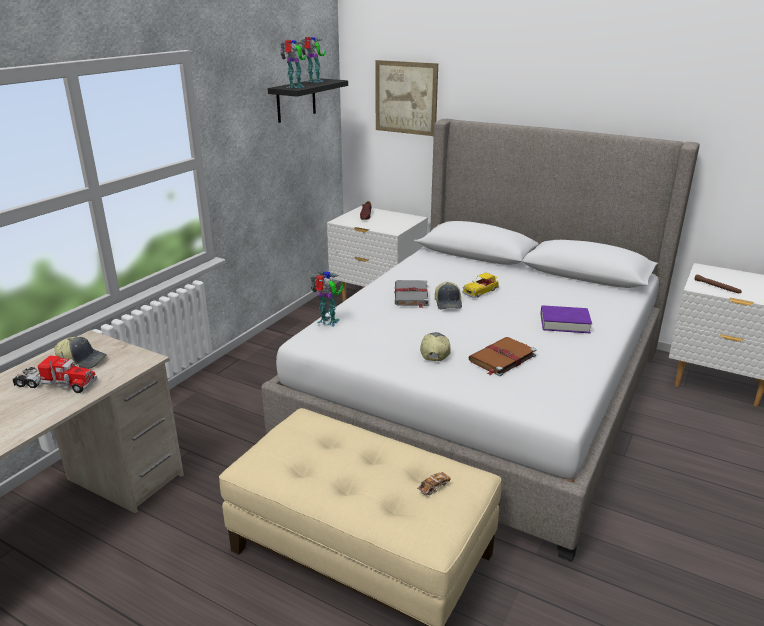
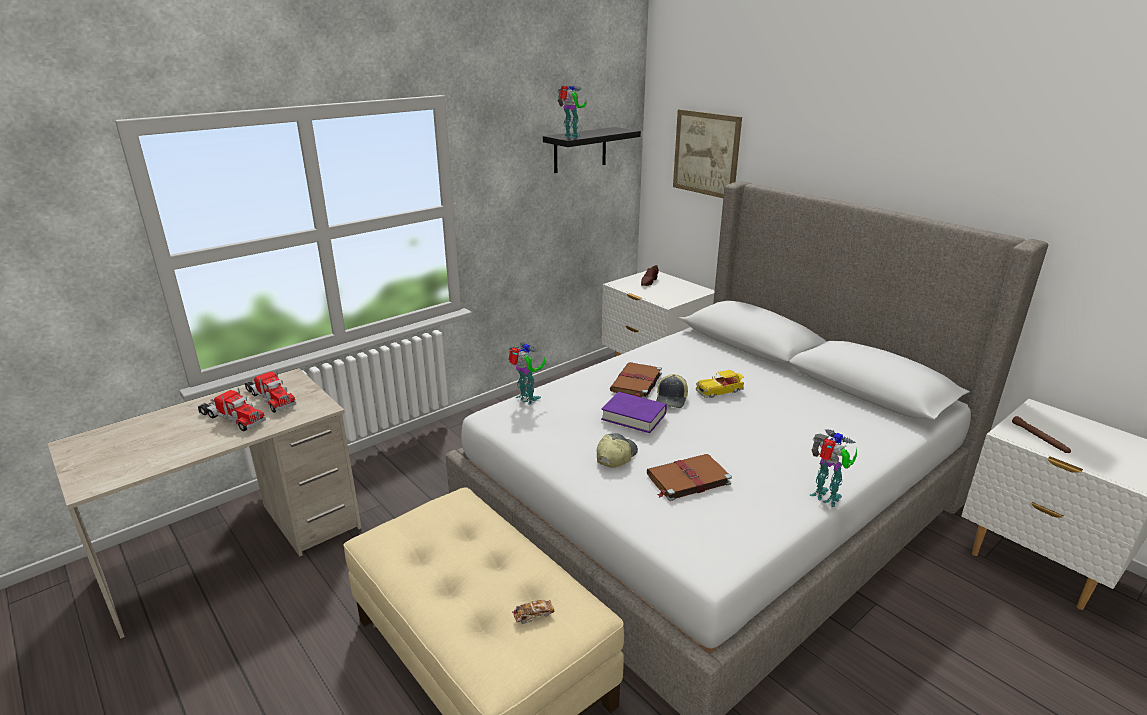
camera: 20 degrees right, 0 degrees up
cap [54,337,107,369] -> toy truck [245,370,296,413]
toy robot [301,37,326,83] -> toy robot moved to [810,429,857,507]
grey book [395,280,429,308] -> brown book [610,362,662,399]
purple book [541,305,592,333] -> purple book moved to [601,392,667,433]

